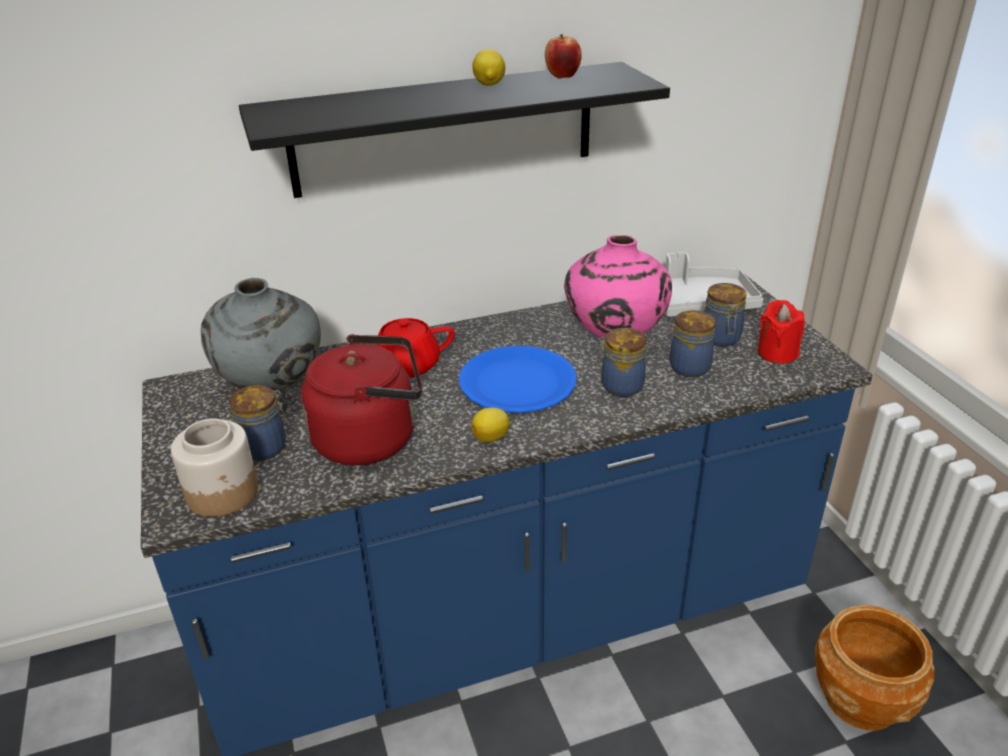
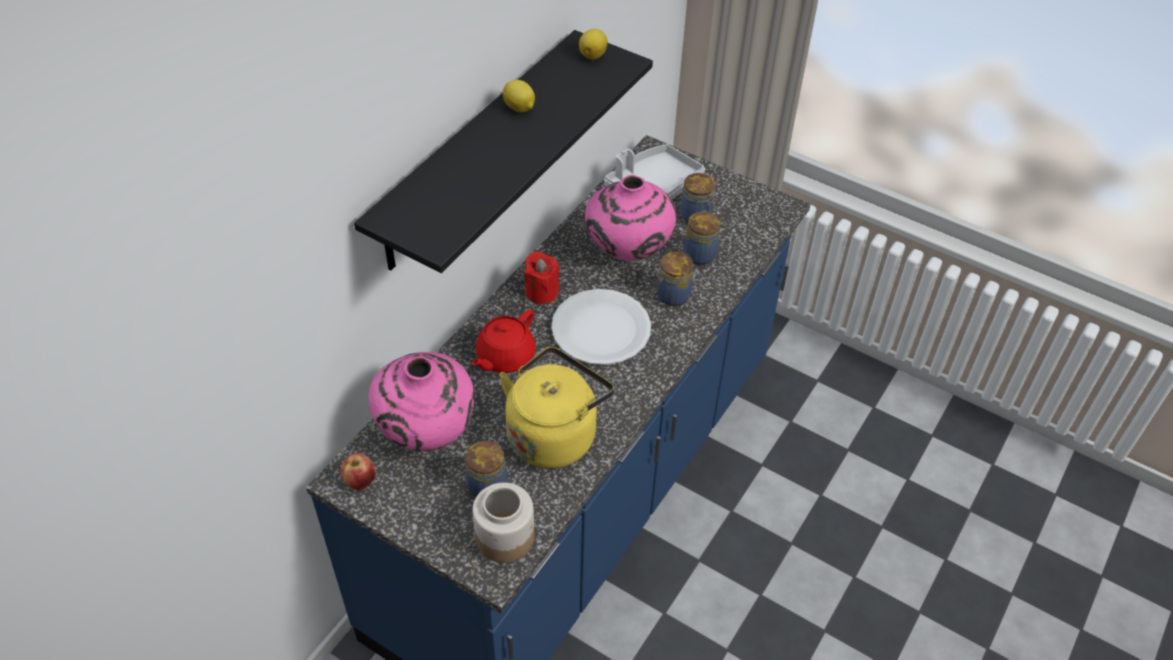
camera: 40 degrees left, 15 degrees up
grey vase [201,278,321,393] -> pink vase [368,352,475,451]
red kettle [301,334,422,465] -> yellow kettle [499,347,614,468]
blue plate [459,345,577,413] -> white plate [551,289,651,365]
lemon [471,408,510,443] -> lemon moved to [579,29,608,59]
apple [545,34,582,78] -> apple moved to [341,453,376,490]
red candle [758,300,805,364] -> red candle moved to [524,251,559,304]
brown planter [815,605,934,731] -> none

